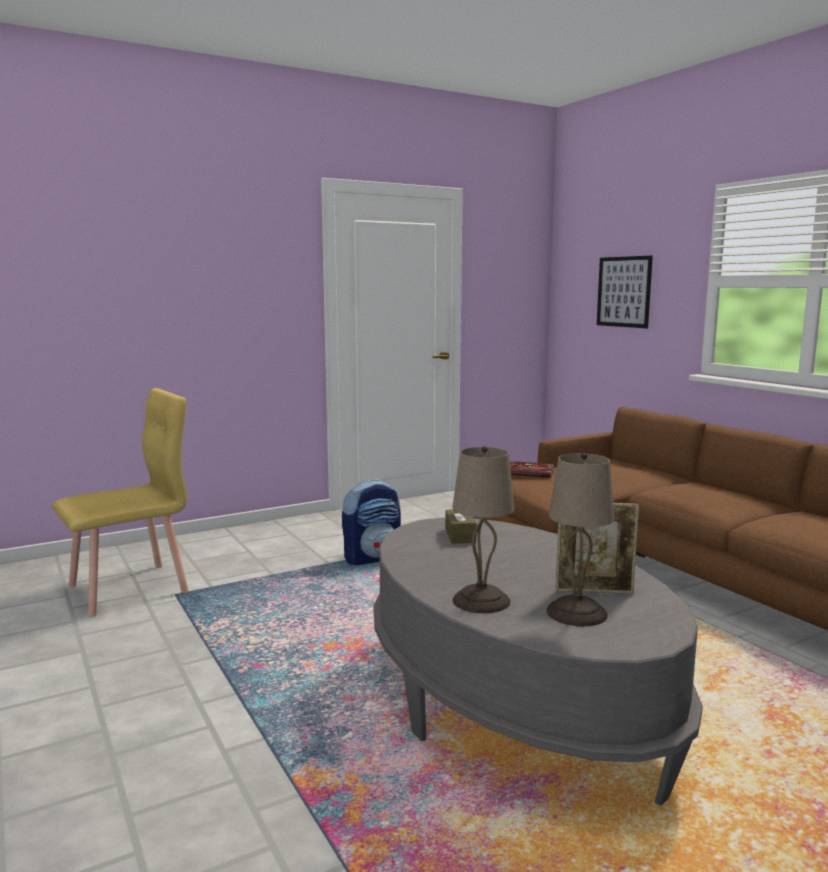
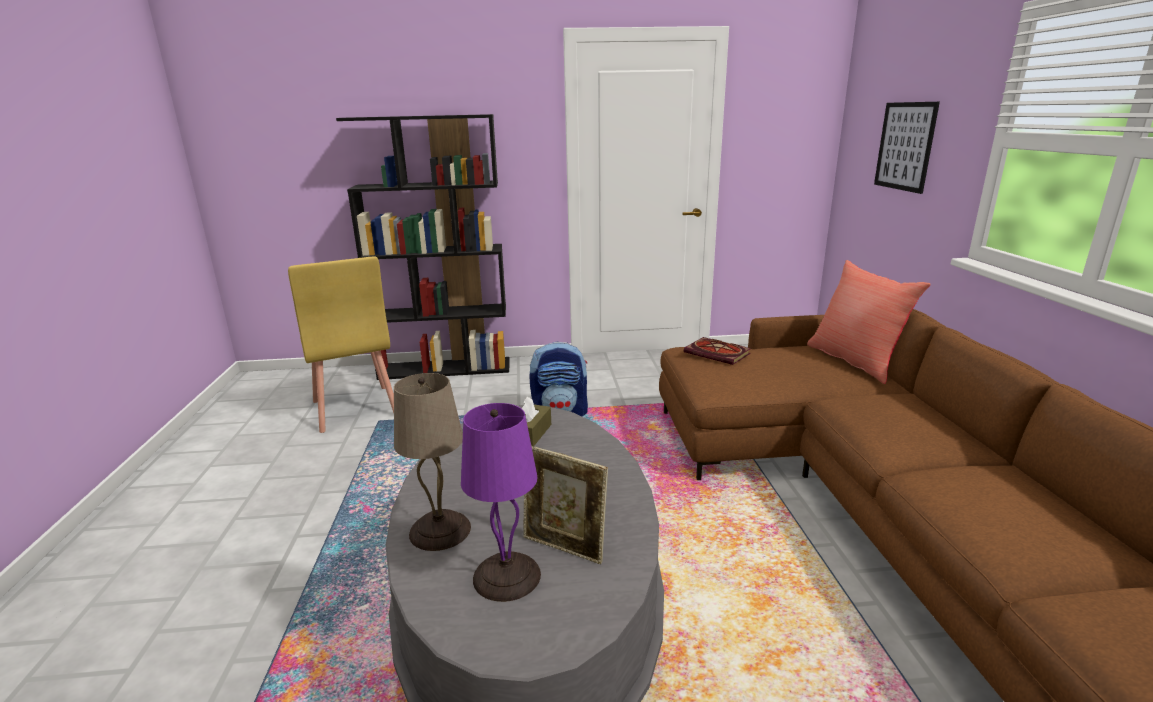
camera: 25 degrees right, 10 degrees up
yellow chair [52,388,189,617] -> yellow chair turned 75 degrees clockwise [288,256,394,433]
beige table lamp [546,453,615,626] -> purple table lamp [461,403,541,602]
none -> black bookcase [336,114,510,380]
none -> red pillow [807,260,931,384]

